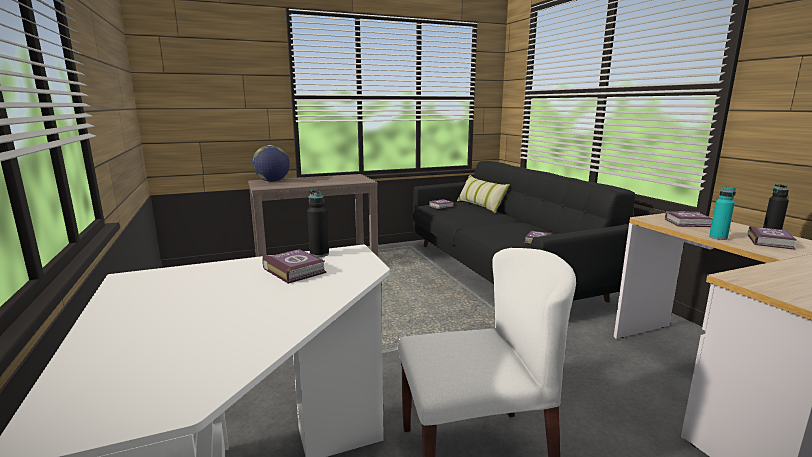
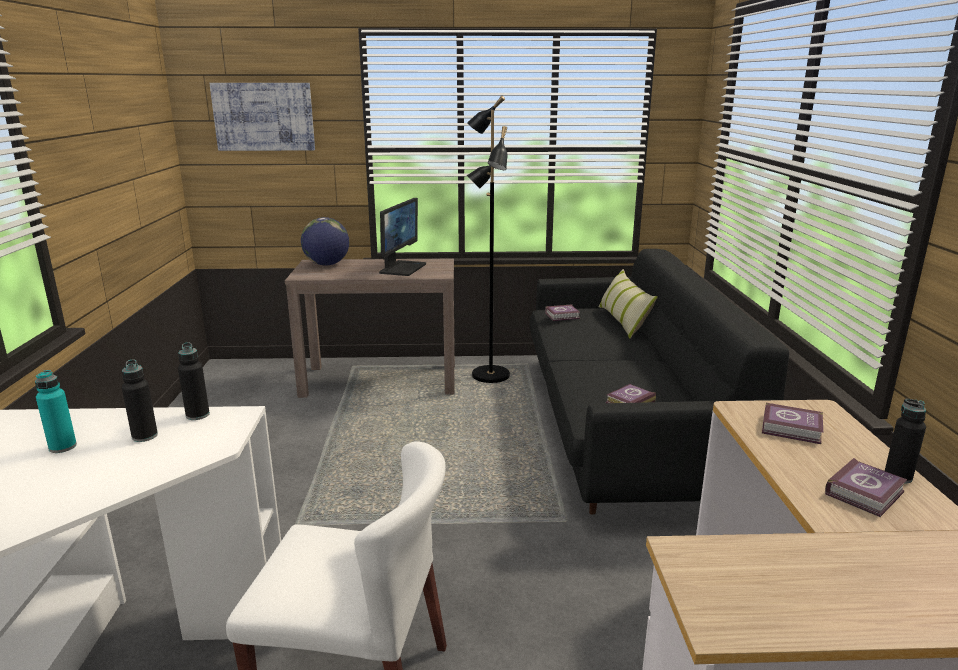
camera: 20 degrees right, 5 degrees up
book [262,249,326,284] -> black bottle [122,360,158,442]
turquoise bottle [709,186,736,240] -> turquoise bottle moved to [35,370,77,453]
none -> picture [209,83,315,151]
none -> monitor [379,198,426,276]
none -> black floor lamp [467,96,510,383]

